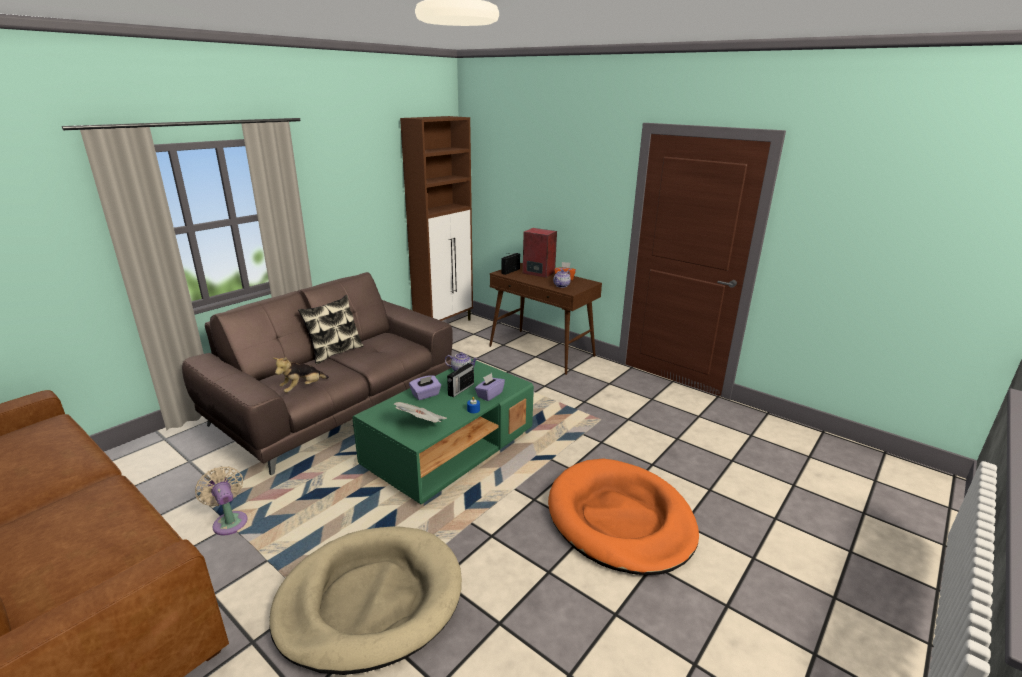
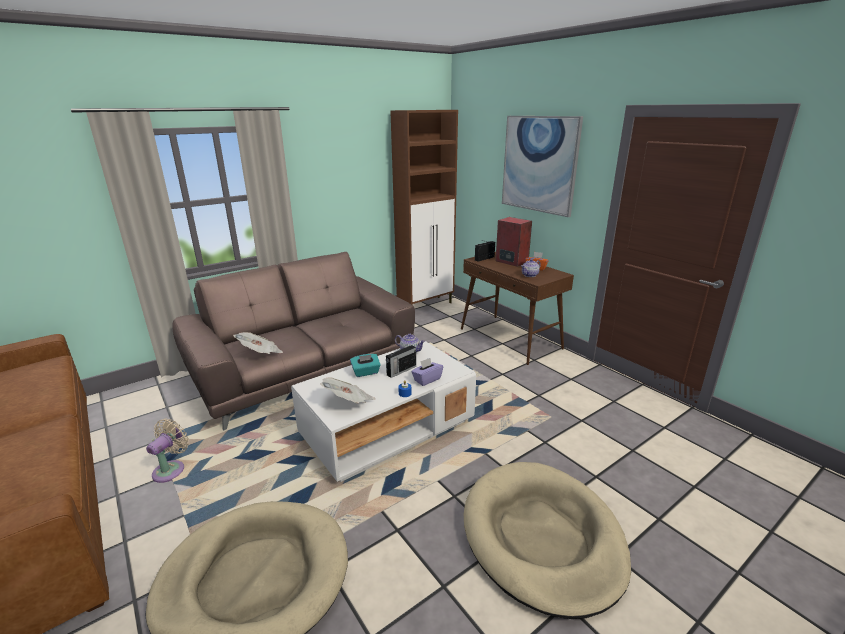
camera: 15 degrees right, 0 degrees up
beige fan [195,466,248,535] -> beige fan turned 45 degrees clockwise [146,419,189,483]
plush toy [273,357,329,393] -> newspaper [233,332,283,354]
pillow [298,295,364,364] -> none
green coffee table [352,359,534,504] -> white coffee table [291,341,476,482]
purple tissue box [409,375,441,400] -> turquoise tissue box [350,354,381,377]
orange dog bed [548,458,699,575] -> beige dog bed [464,462,631,619]
none -> picture [502,116,583,217]

